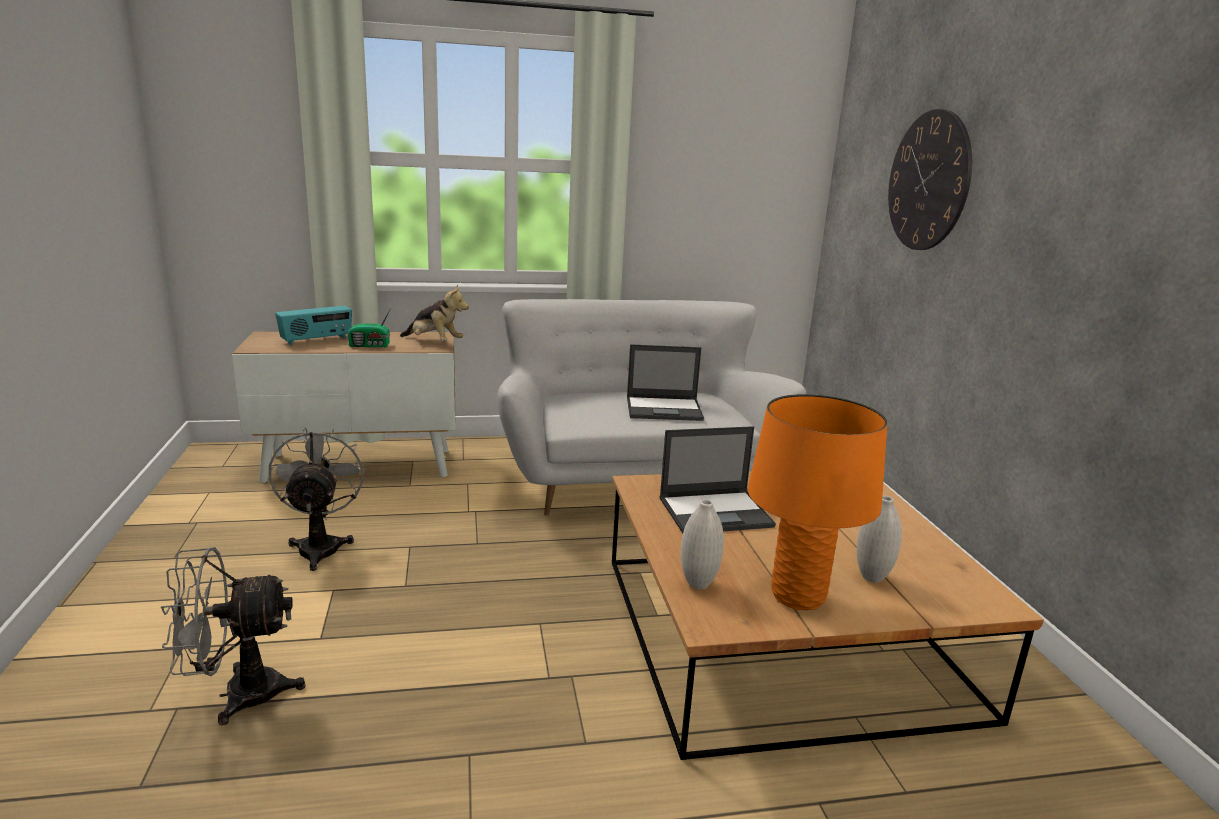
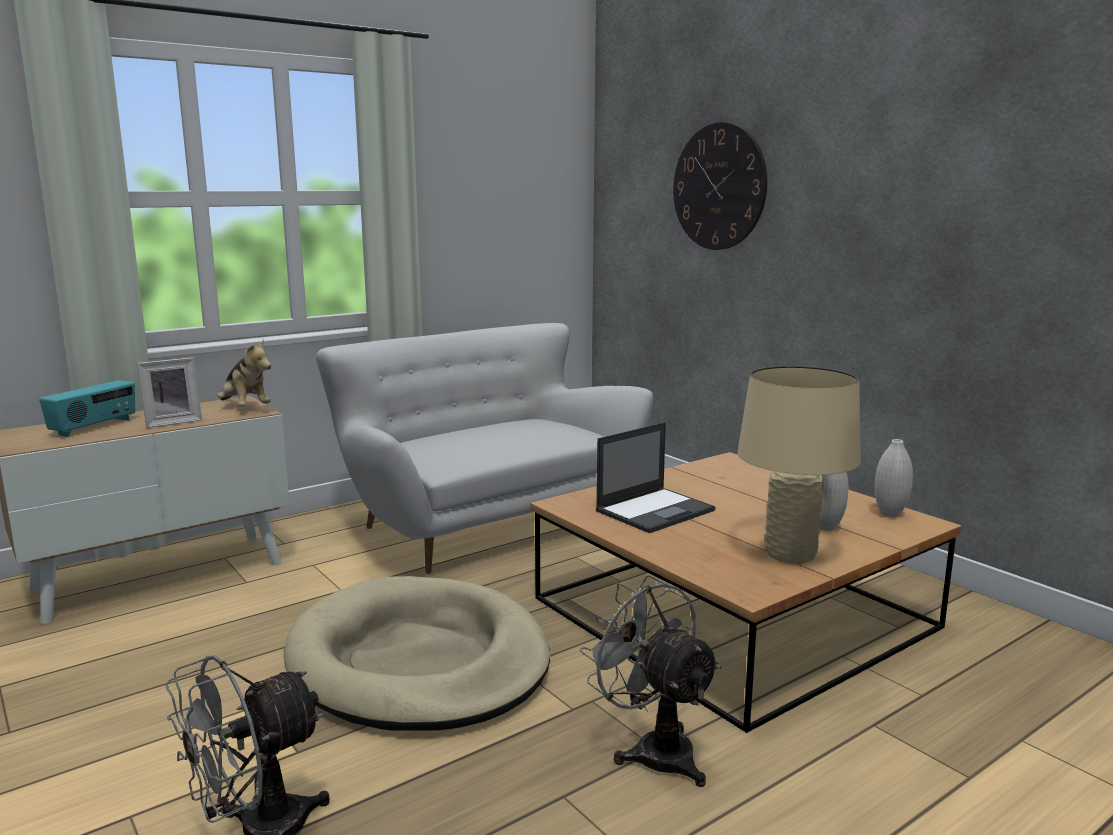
camera: 25 degrees left, 5 degrees down
grey fan [269,428,365,571] -> grey fan moved to [580,575,721,787]
radio [348,308,391,347] -> picture frame [137,357,202,428]
plush toy [400,284,469,341] -> plush toy turned 45 degrees clockwise [217,340,271,406]
laptop [627,344,704,421] -> none
white vase [681,499,724,589] -> white vase moved to [875,439,913,517]
orange table lamp [748,394,887,610] -> beige table lamp [737,366,861,564]
none -> beige dog bed [284,576,550,731]

